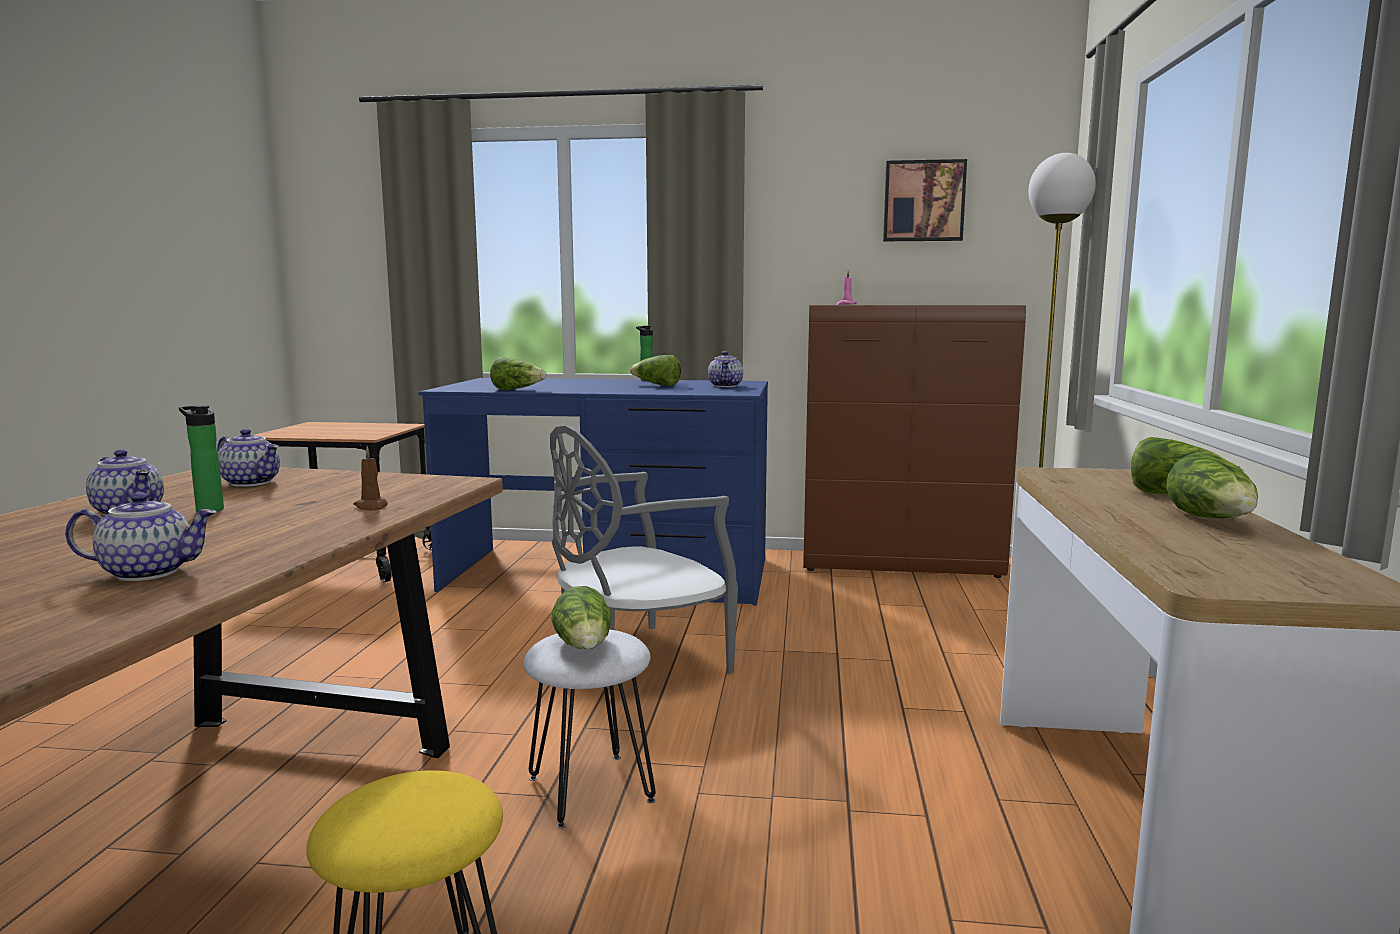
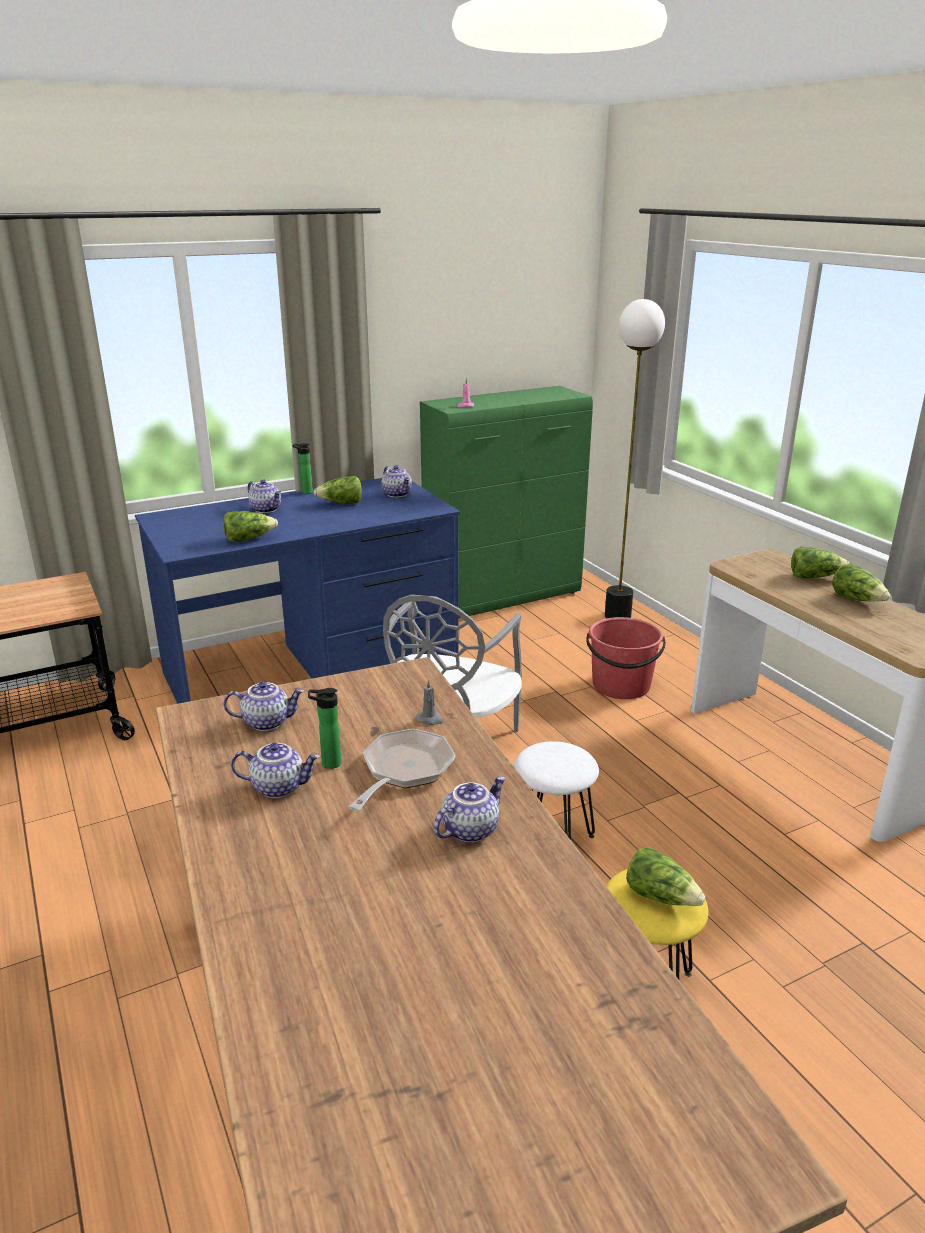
camera: 35 degrees left, 15 degrees up
brown candle [353,446,388,511] -> grey candle [416,679,444,725]
lettuce [551,586,612,650] -> lettuce moved to [626,847,705,906]
brown cabinet [803,305,1026,578] -> green cabinet [420,386,593,618]
picture [883,159,967,241] -> none
none -> teapot [248,480,281,513]
none -> frying pan [348,729,455,811]
none -> red bucket [586,617,666,699]

